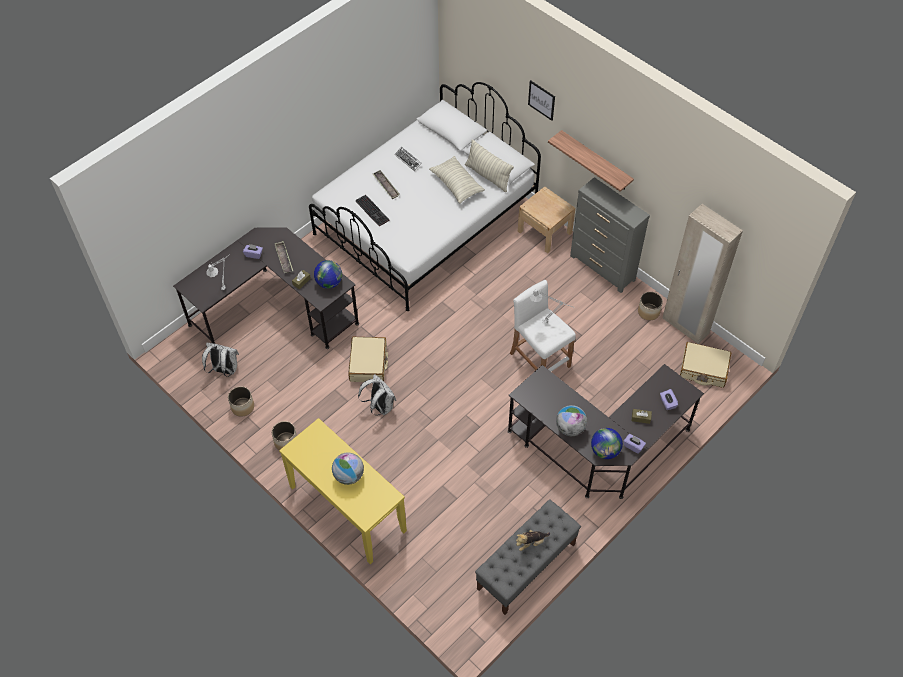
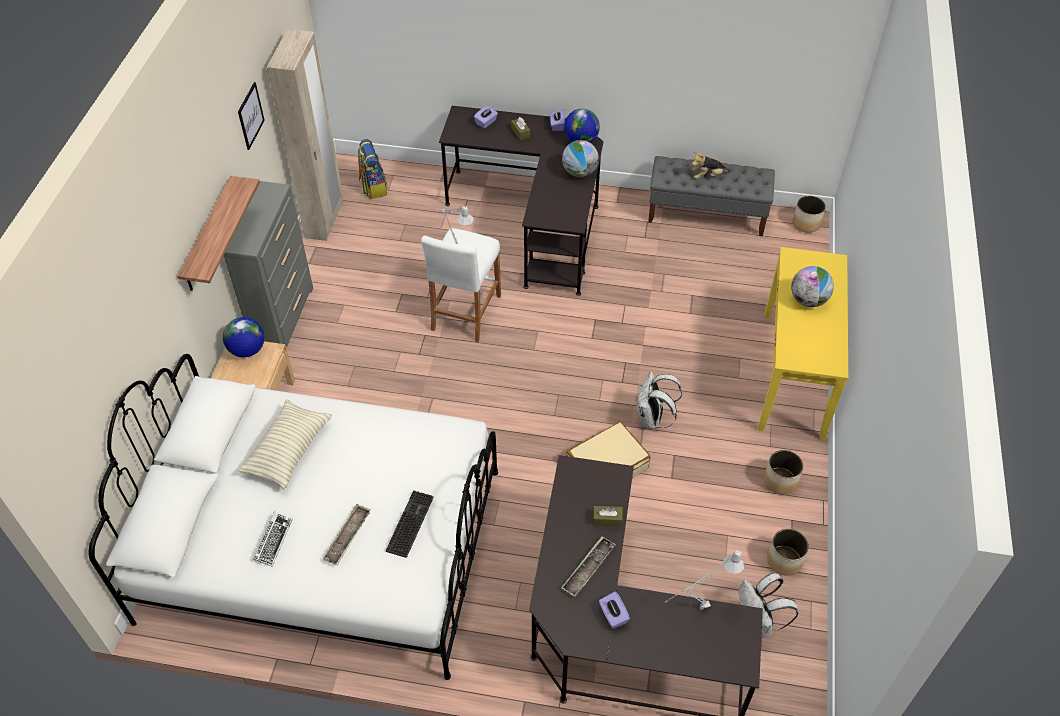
camera: 125 degrees left, 5 degrees down
globe [314,260,342,289] -> globe moved to [223,317,265,357]
pillow [465,140,514,192] -> none
plush toy [516,530,550,551] -> plush toy turned 135 degrees clockwise [692,152,730,179]
picture [528,80,555,121] -> picture moved to [238,82,265,150]
planter [638,292,663,320] -> planter moved to [793,196,826,233]
beige suitcase [680,342,731,388] -> backpack [358,139,387,199]

